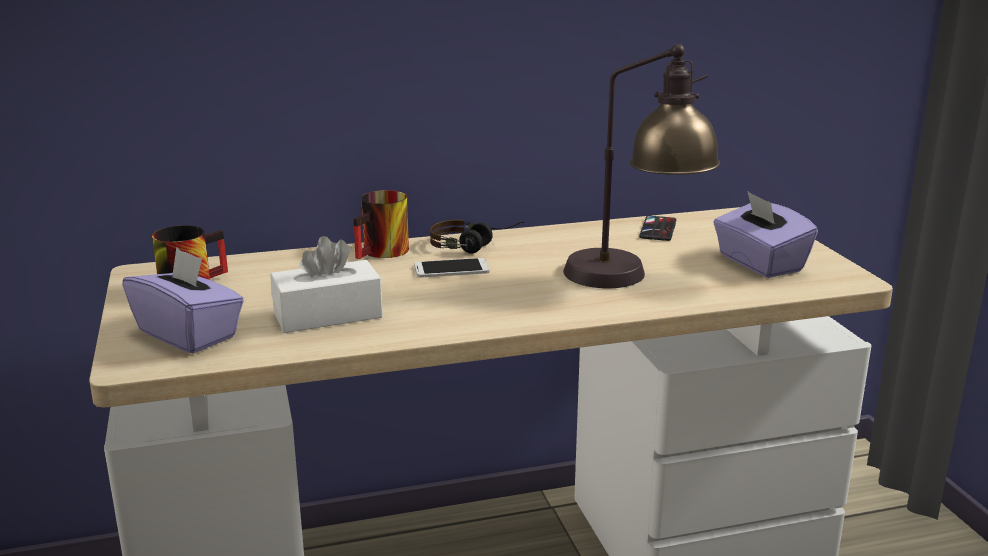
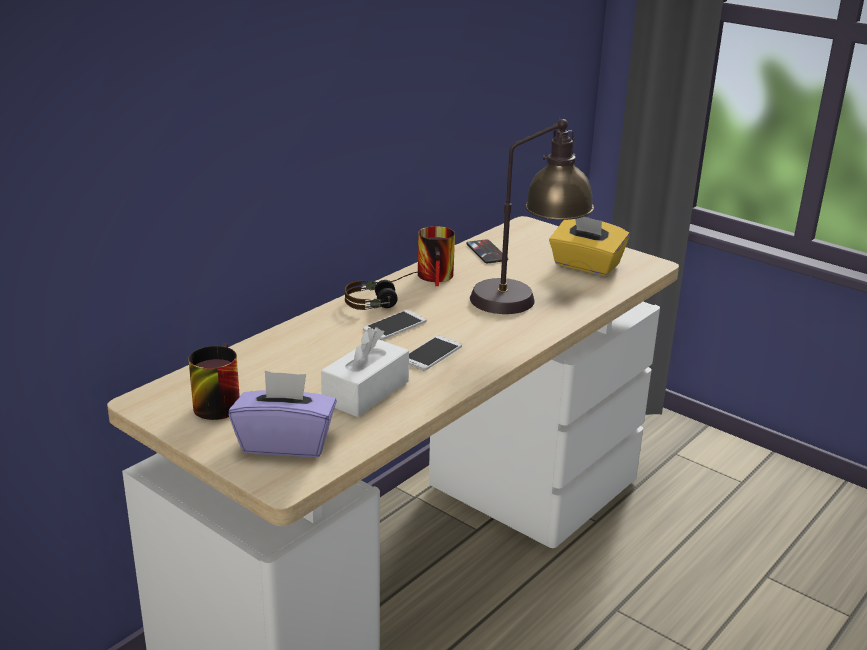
camera: 35 degrees left, 5 degrees up
mug [354,190,409,259] -> mug moved to [418,226,455,286]
purple tissue box [713,191,818,278] -> yellow tissue box [549,217,630,276]
none -> phone [409,336,462,370]

